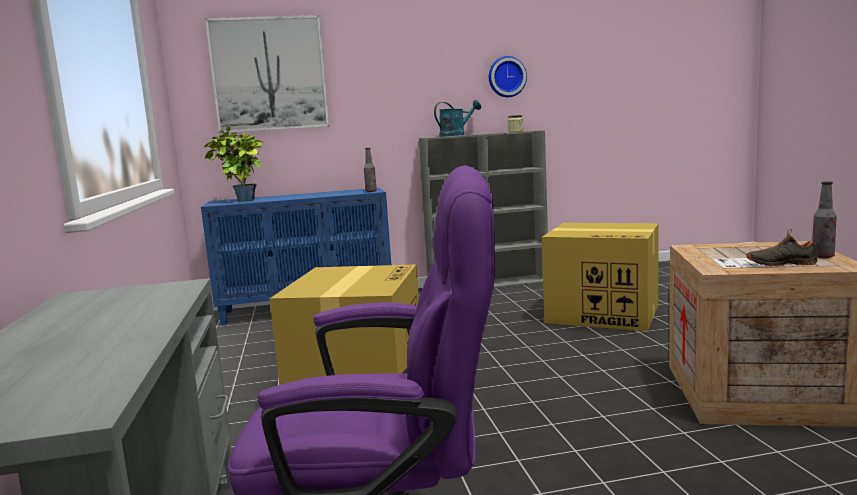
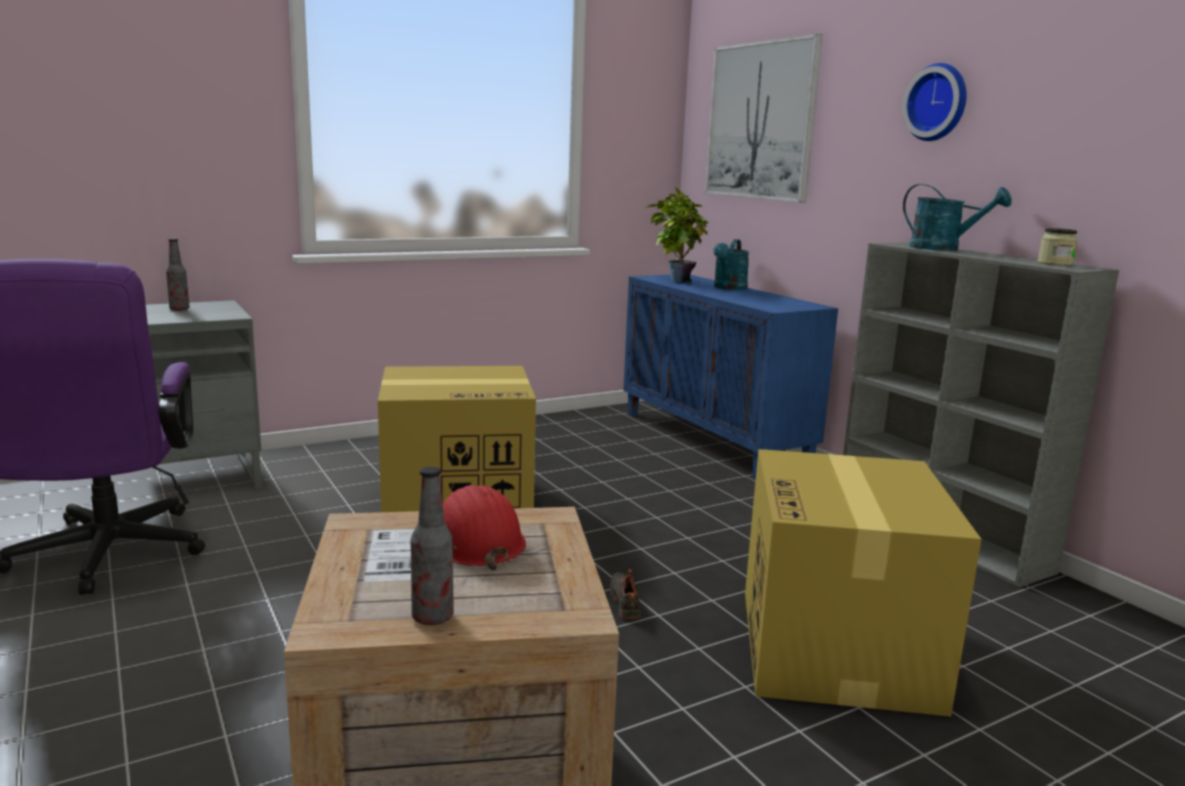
camera: 70 degrees right, 5 degrees up
bottle [364,148,377,192] -> bottle moved to [166,239,190,311]
wall clock [489,56,527,97] -> wall clock moved to [902,63,967,141]
black shoe [747,229,818,266] -> black shoe moved to [610,569,641,619]
none -> red hard hat [443,485,526,570]
none -> turquoise watering can [713,239,750,290]

